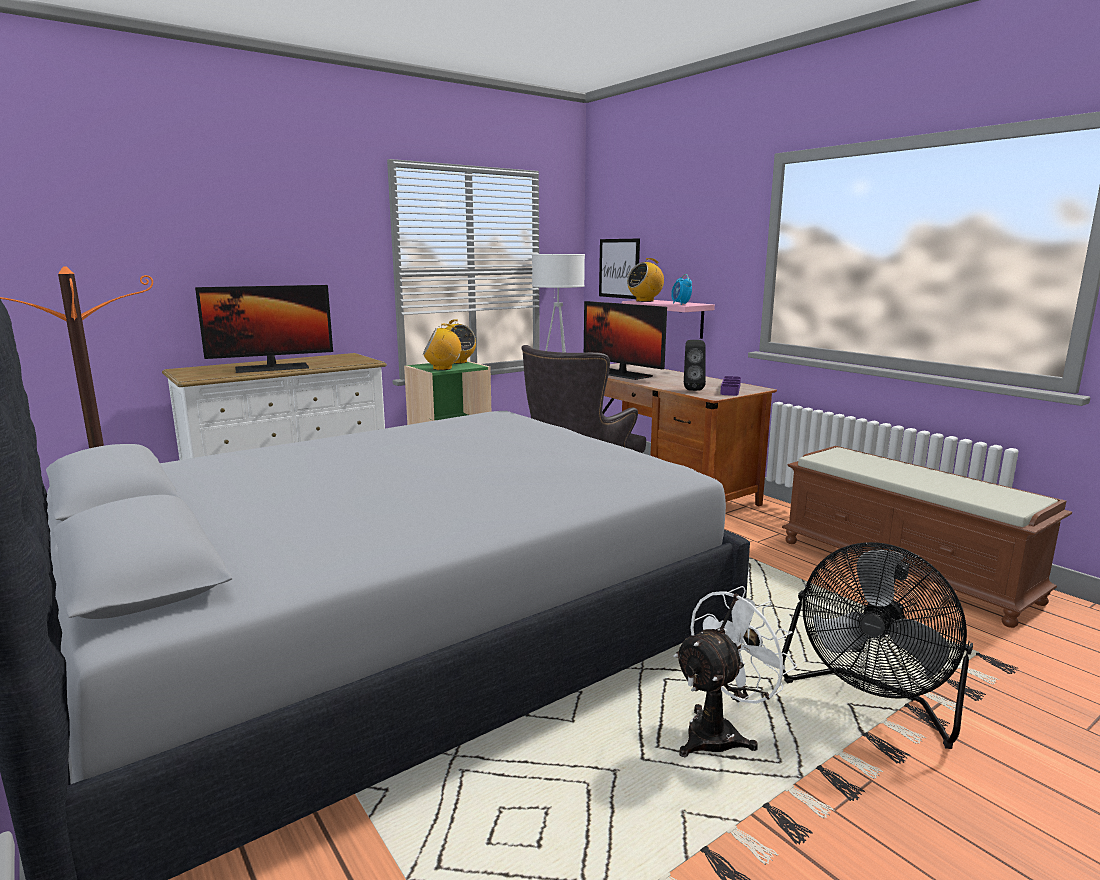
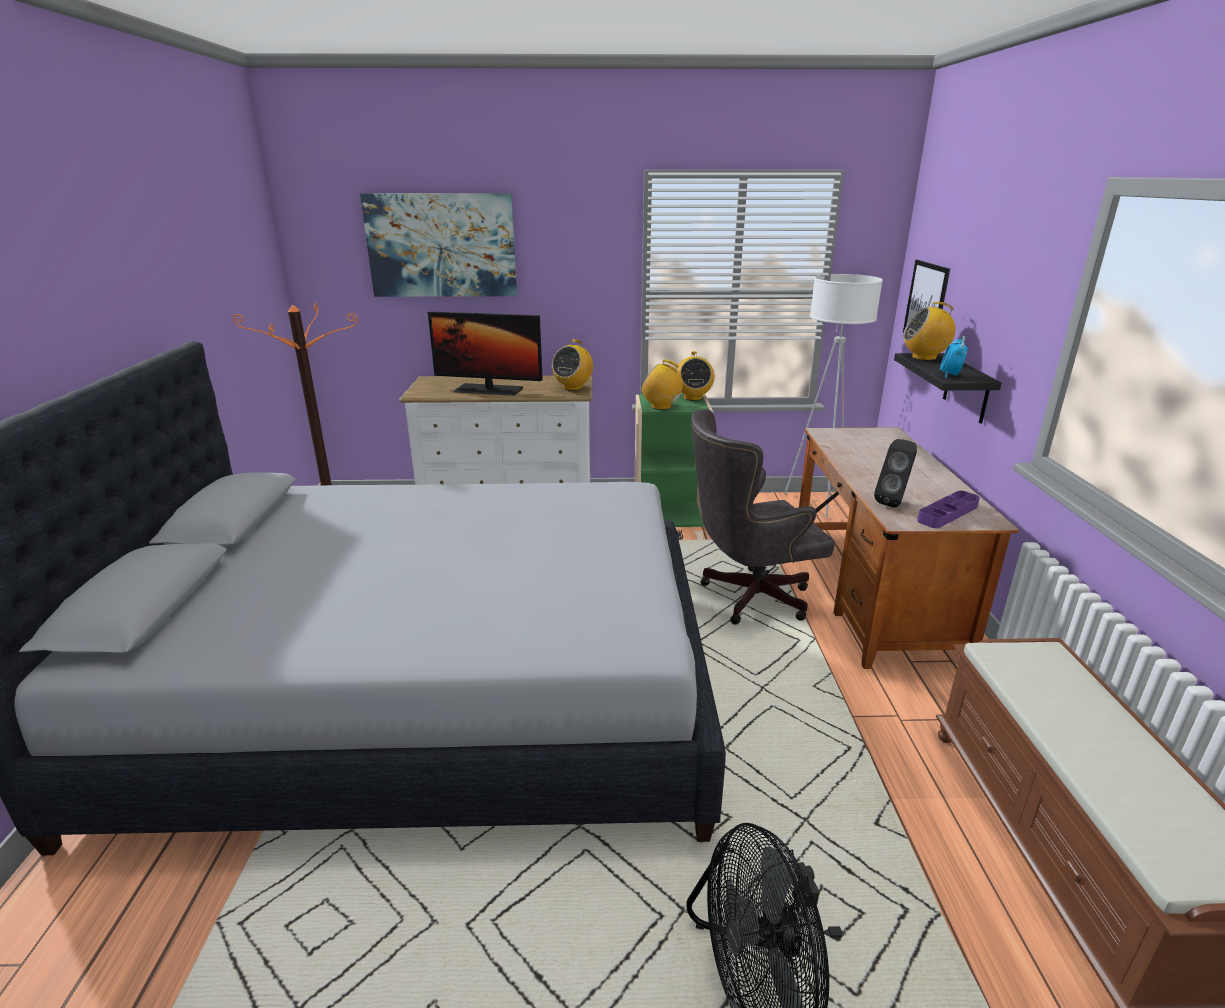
camera: 35 degrees right, 10 degrees up
monitor [584,301,667,380] -> none
pink shelf [622,300,715,339] -> black shelf [894,353,1002,423]
white fan [673,586,797,757] -> none
none -> picture [360,193,517,297]
none -> radio [552,339,593,391]

